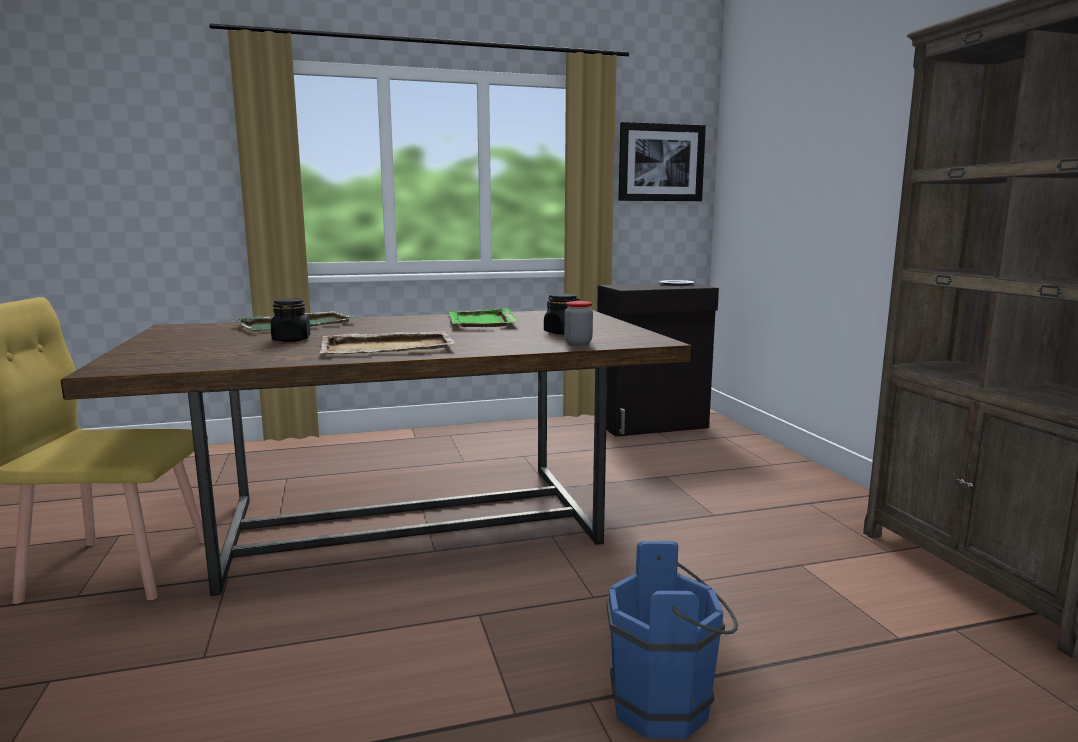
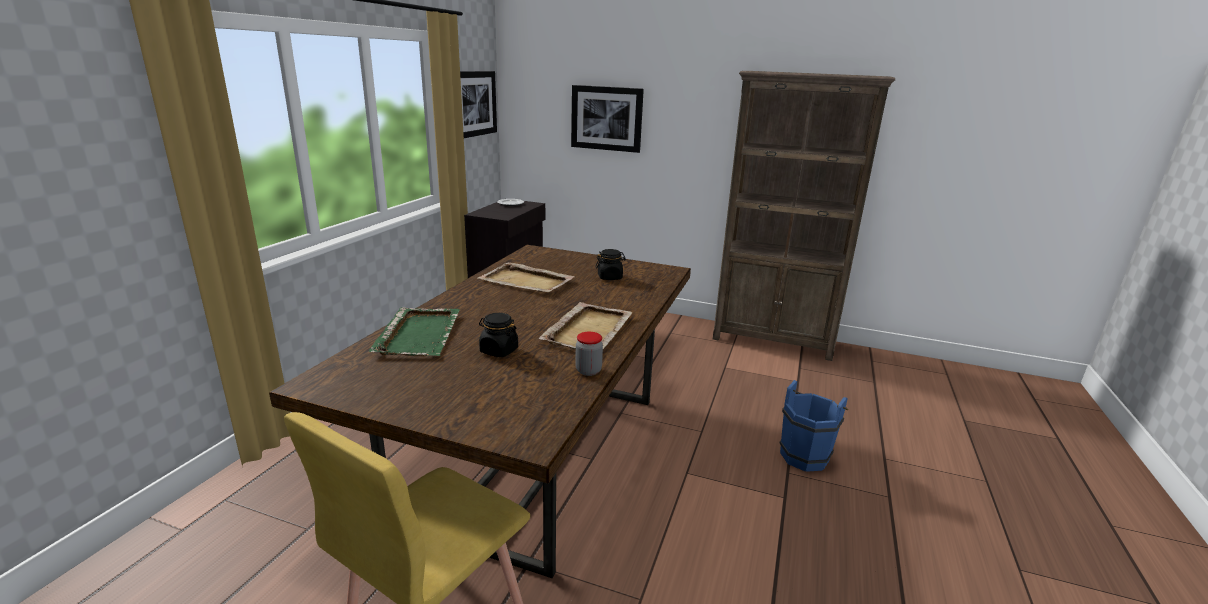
camera: 55 degrees left, 10 degrees up
green tray [450,308,519,327] -> beige tray [478,262,575,292]
jar [564,301,593,345] -> jar moved to [575,332,603,376]
none -> picture [571,85,644,153]

